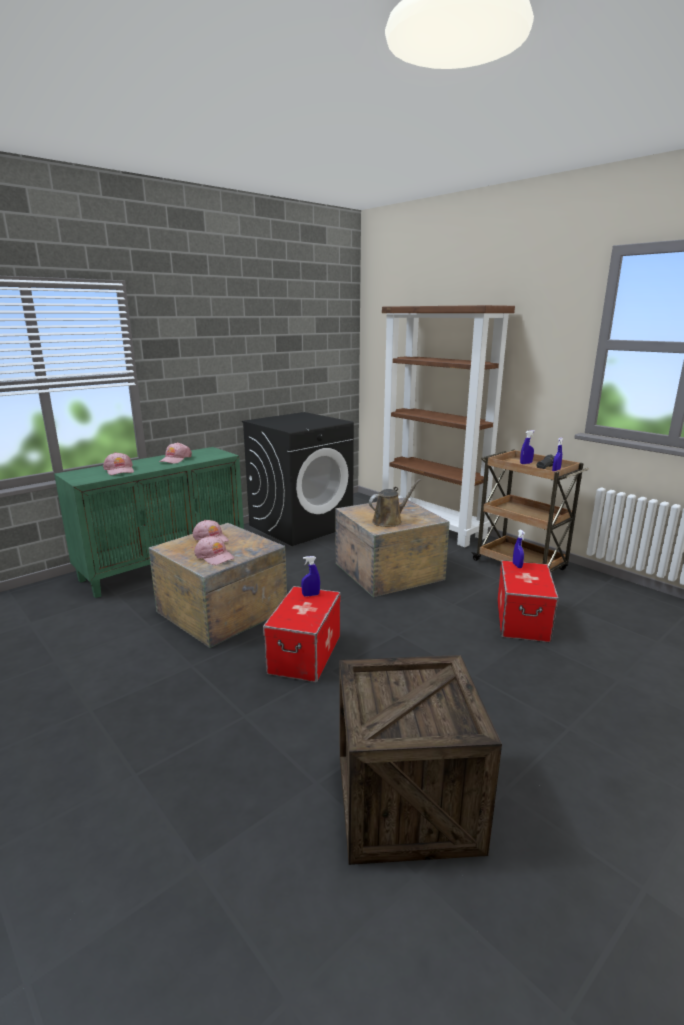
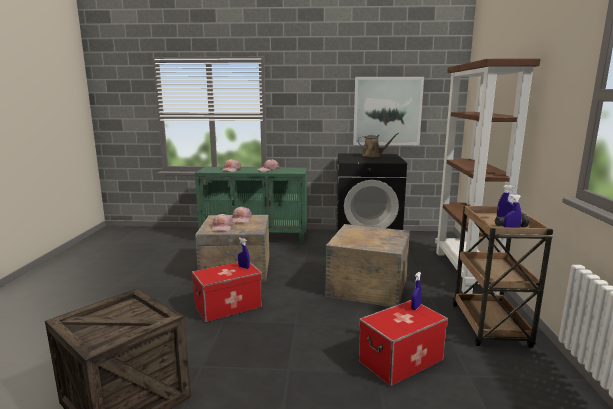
camera: 45 degrees right, 5 degrees down
brown watering can [369,479,421,527] -> brown watering can moved to [358,133,399,157]
none -> picture [353,77,424,145]

